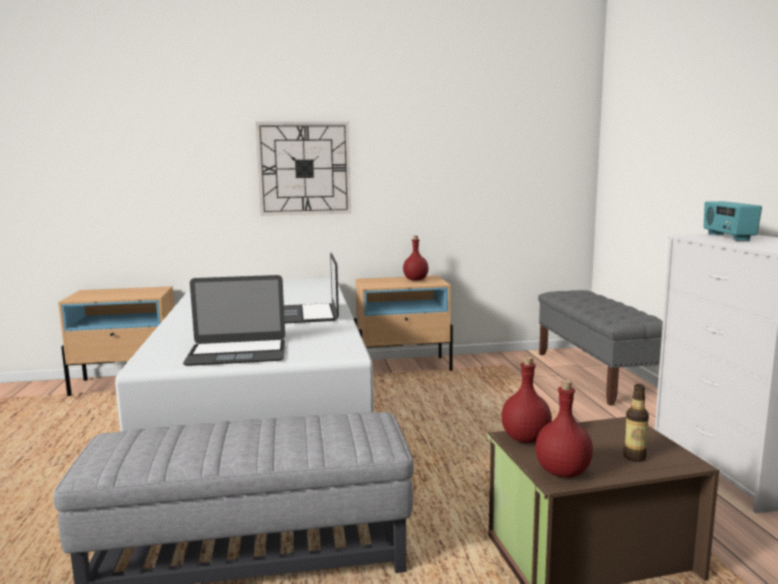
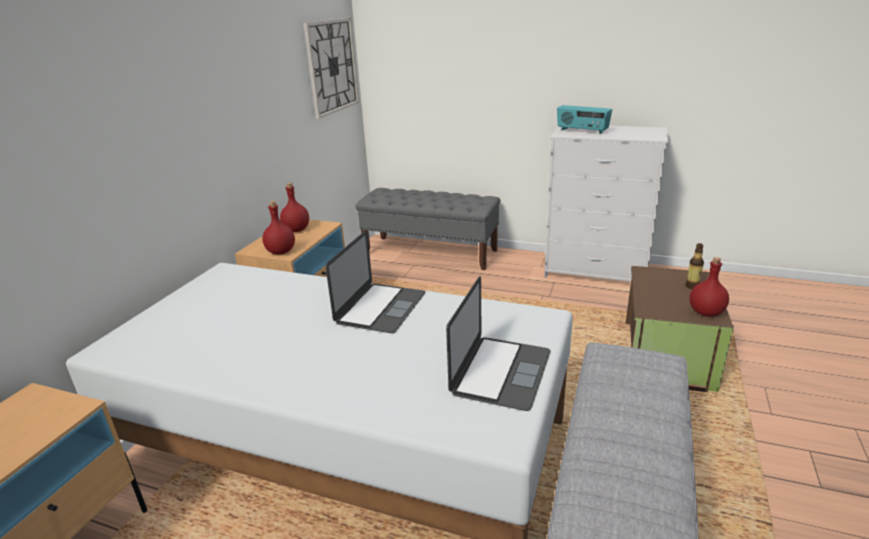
camera: 60 degrees left, 15 degrees up
wall clock [256,122,351,216] -> wall clock moved to [303,18,359,119]
laptop [284,252,339,323] -> laptop turned 90 degrees counterclockwise [326,231,425,333]
red bottle [501,356,552,443] -> red bottle moved to [262,201,295,255]

